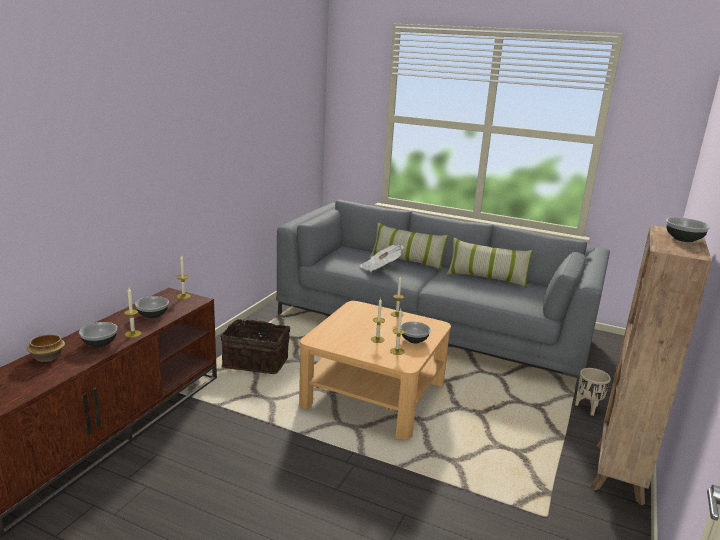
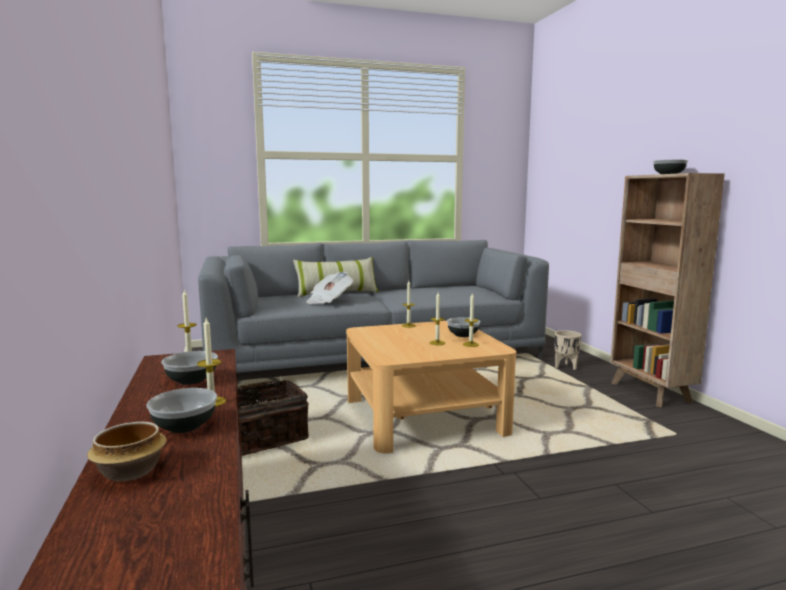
camera: 40 degrees left, 10 degrees down
pillow [447,238,533,288] -> none

